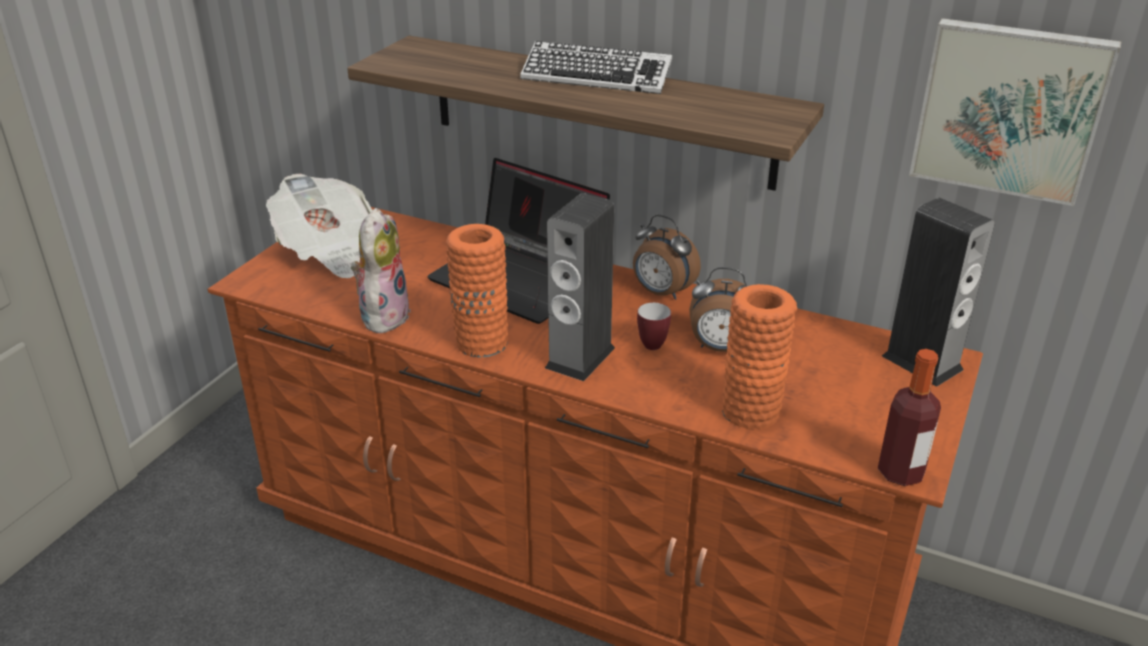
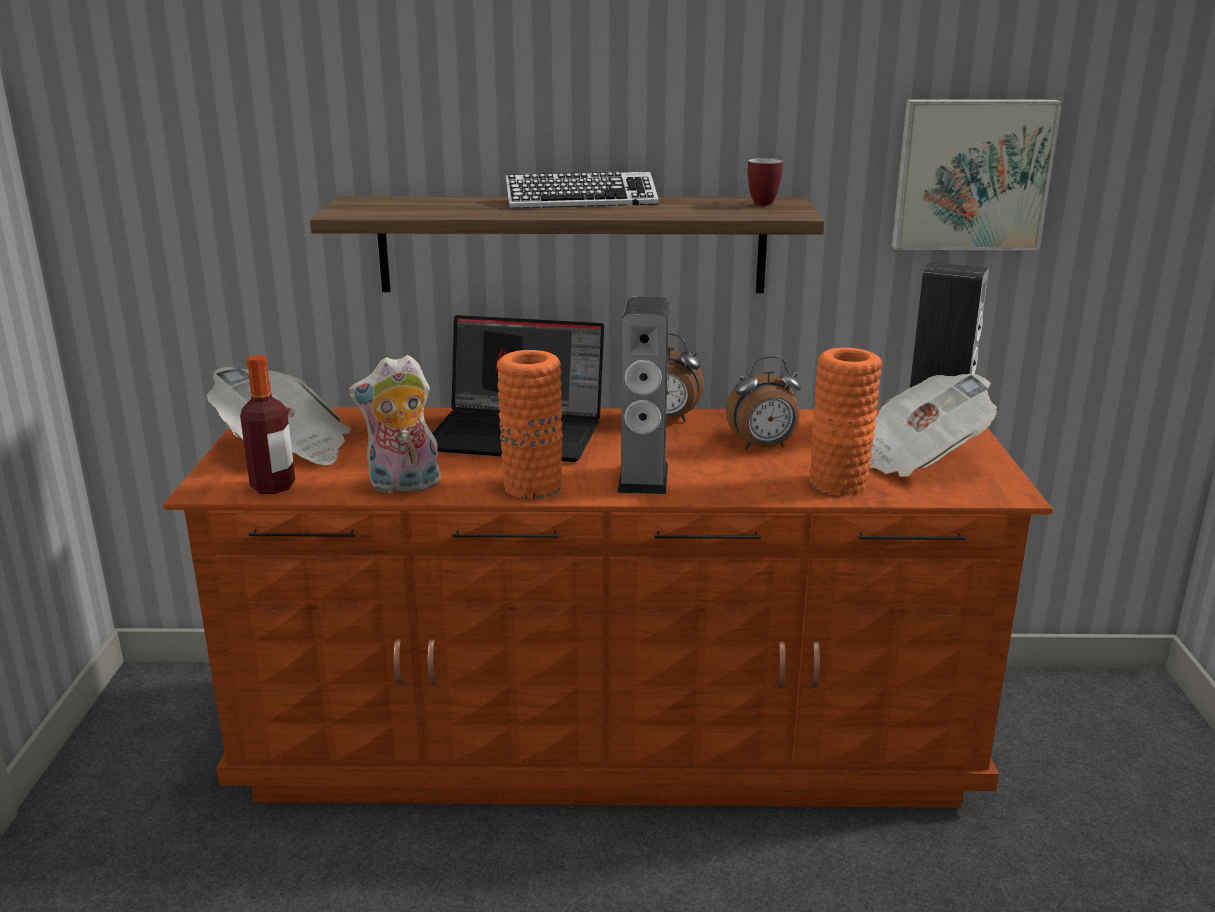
camera: 25 degrees left, 10 degrees down
plush toy [351,208,411,335] -> plush toy turned 90 degrees counterclockwise [349,355,440,493]
mug [637,303,671,350] -> mug moved to [748,158,783,206]
bottle [878,349,941,486] -> bottle moved to [240,355,295,494]
none -> newspaper [870,374,997,477]

